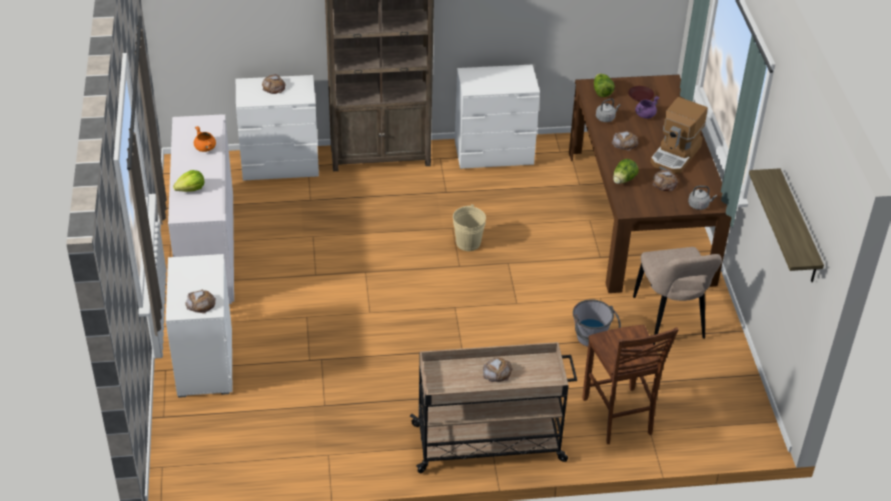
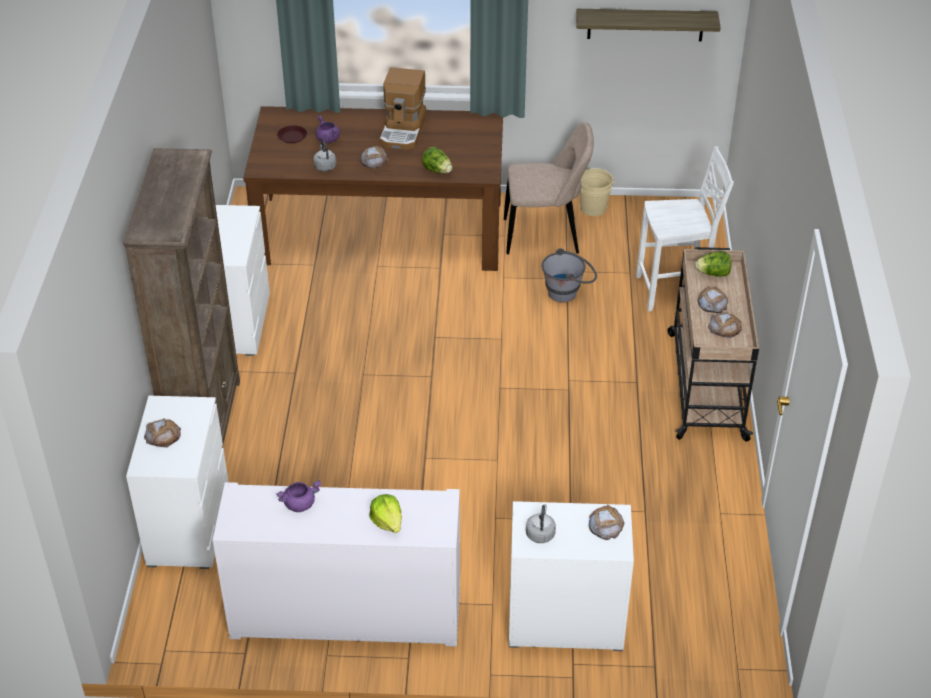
camera: 80 degrees left, 0 degrees up
orange cooking pot [194,126,216,152] -> purple cooking pot [276,480,321,512]
beige bucket [453,204,486,251] -> beige bucket moved to [579,168,615,216]
brown chair [582,325,679,444] -> white chair [636,146,734,311]
lettuce [594,73,615,97] -> lettuce moved to [695,251,731,277]
coffee machine [650,97,708,174] -> coffee machine turned 60 degrees clockwise [380,67,426,150]
bread [653,169,678,191] -> bread moved to [708,312,742,339]
grey kettle [688,186,717,210] -> grey kettle moved to [526,504,556,543]

